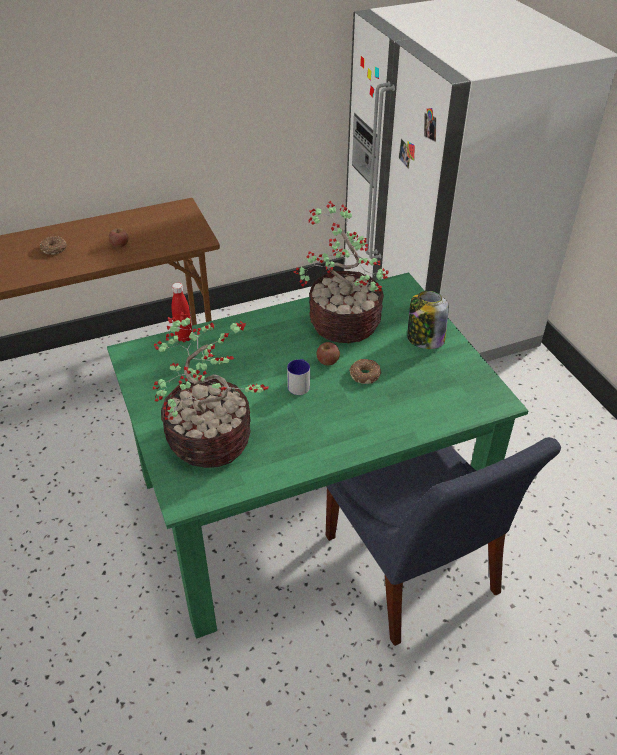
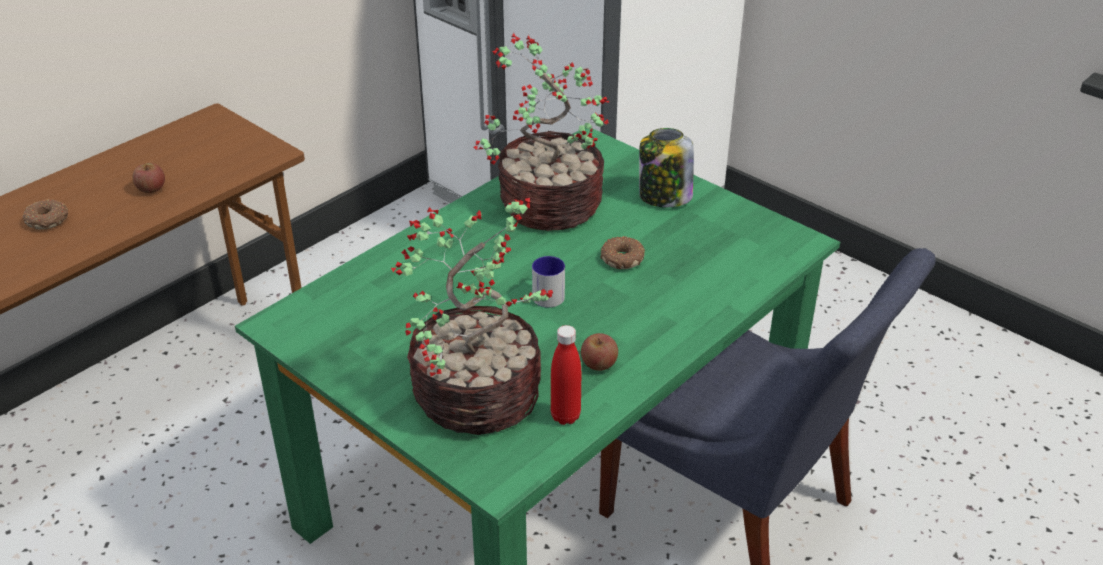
camera: 25 degrees left, 5 degrees down
red bottle [172,283,192,342] -> red bottle moved to [551,325,581,425]
apple [316,342,340,365] -> apple moved to [581,333,618,371]

